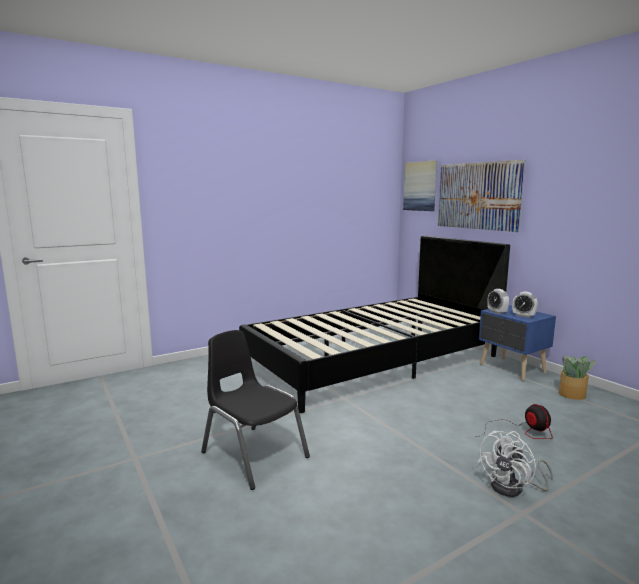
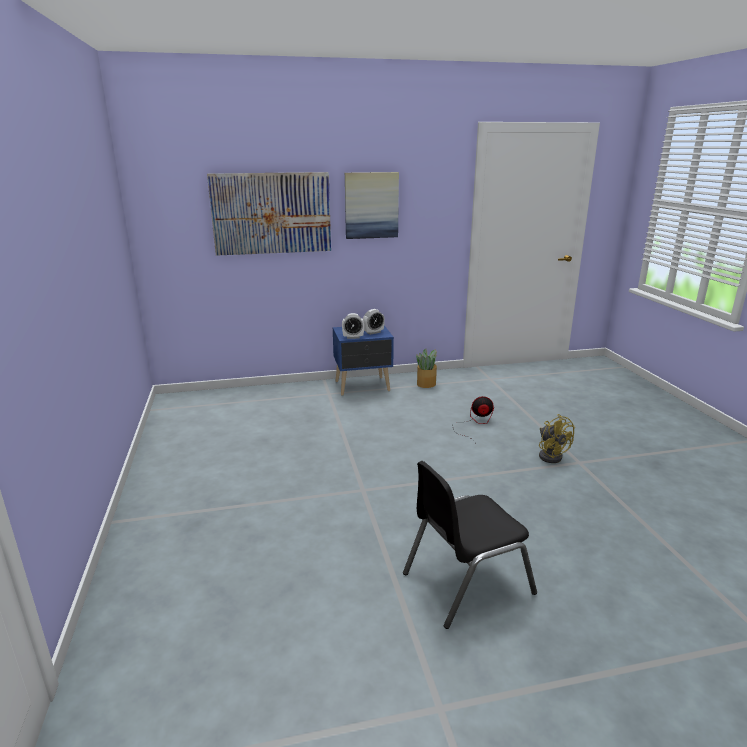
camera: 70 degrees left, 10 degrees up
black bed [239,235,510,413] -> none
picture [403,160,437,211] -> picture moved to [345,172,399,239]
white fan [478,431,553,497] -> yellow fan [539,414,575,463]

